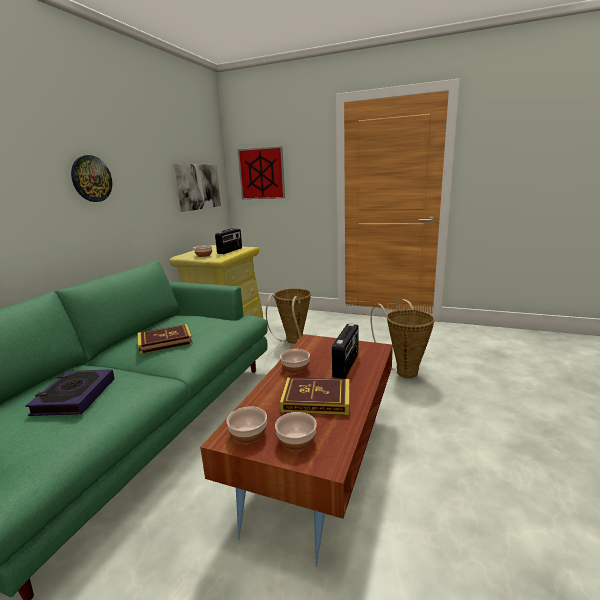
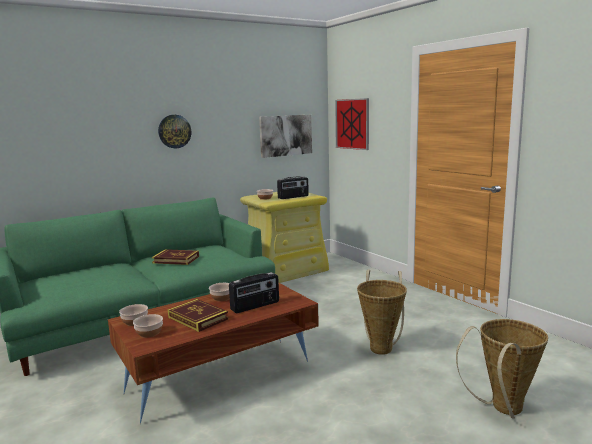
camera: 35 degrees right, 5 degrees down
book [26,369,114,416] -> none
basket [266,288,311,344] -> basket moved to [456,319,548,419]

